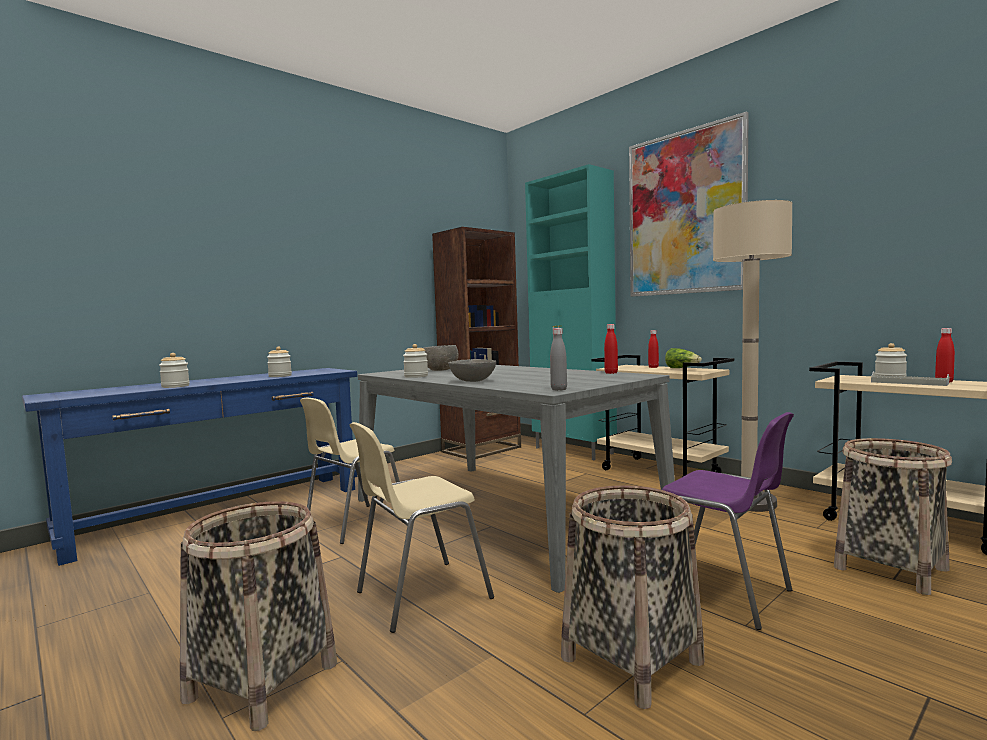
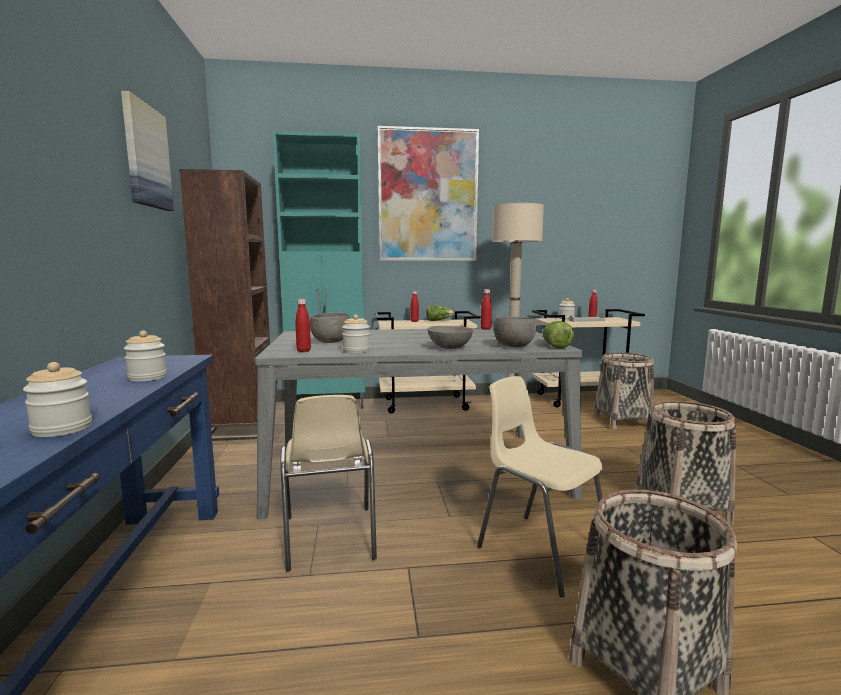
camera: 55 degrees left, 5 degrees up
beige chair [349,422,494,633] -> beige chair turned 135 degrees clockwise [477,376,603,597]
grey bottle [550,328,567,391] -> lettuce [543,321,574,348]
purple chair [662,412,794,630] -> none
none -> picture [121,91,174,211]
none -> red bottle [296,299,311,352]
none -> grey bowl [493,316,536,348]

